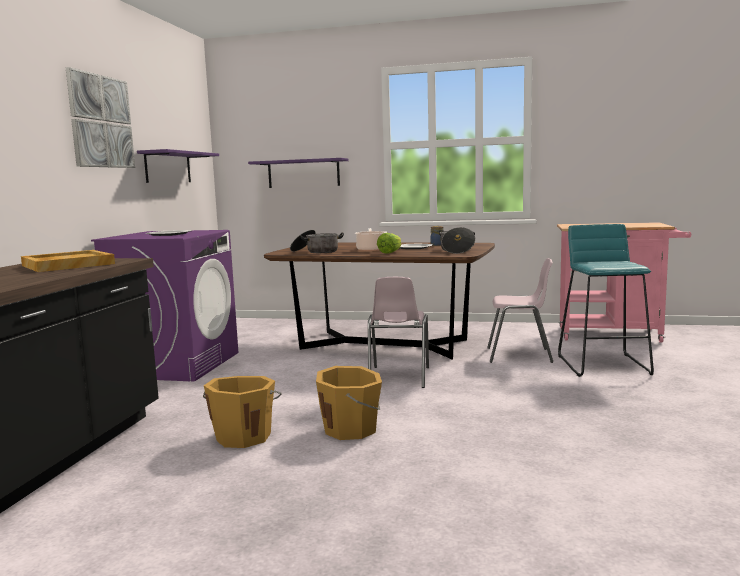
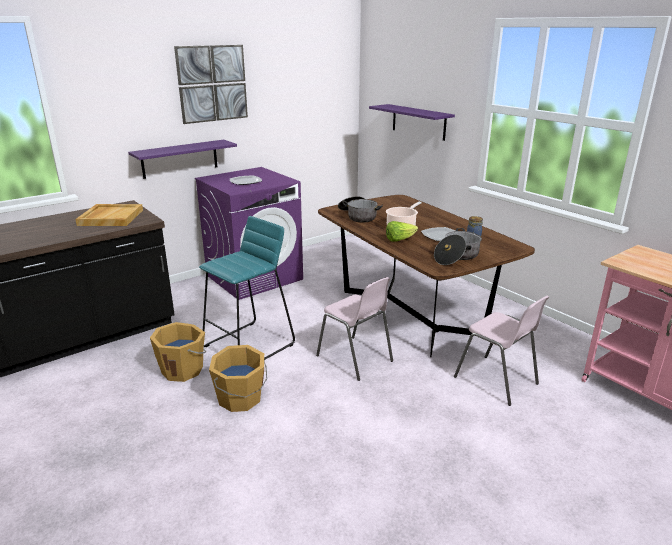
camera: 40 degrees right, 15 degrees up
purple shelf [137,149,219,183] -> purple shelf moved to [128,140,237,179]
pink chair [368,277,429,388] -> pink chair turned 90 degrees counterclockwise [316,277,393,381]
turquoise stool [558,224,654,377] -> turquoise stool moved to [199,216,295,360]

